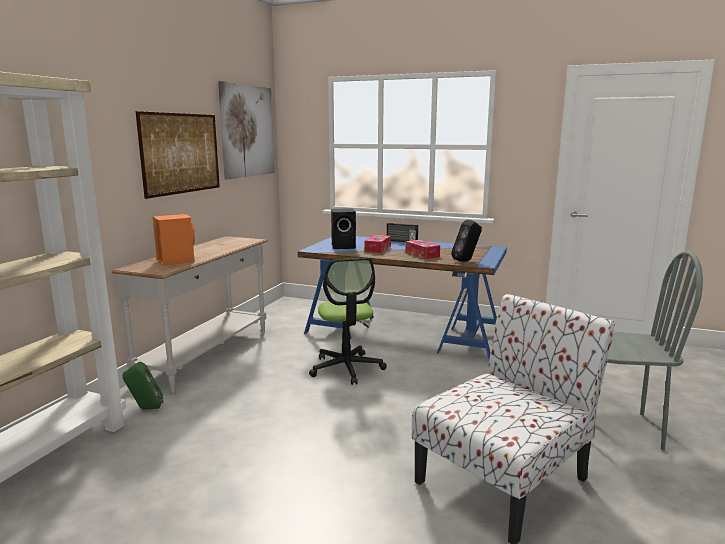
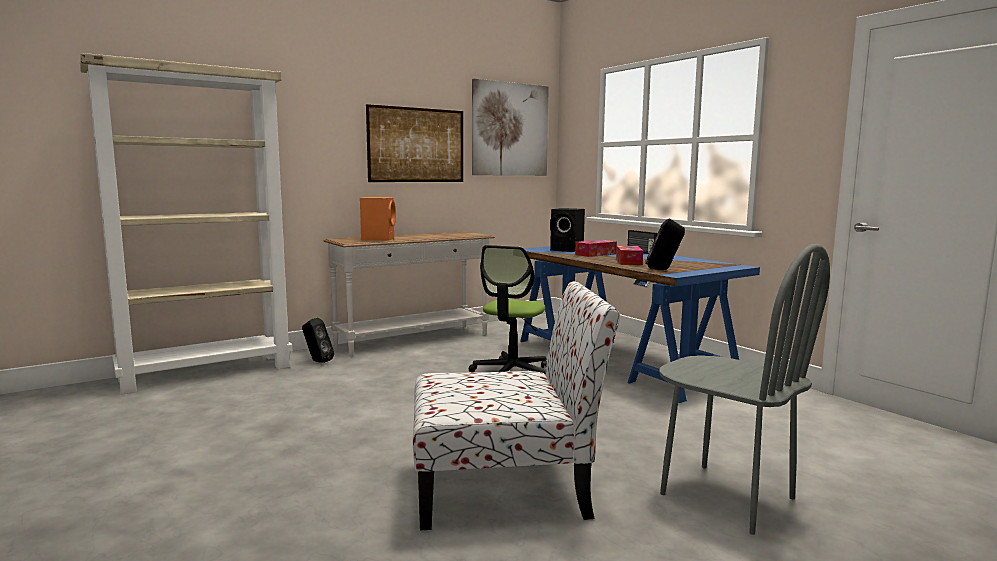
camera: 35 degrees right, 5 degrees down
green speaker [123,362,163,410] -> black speaker [302,318,334,363]

